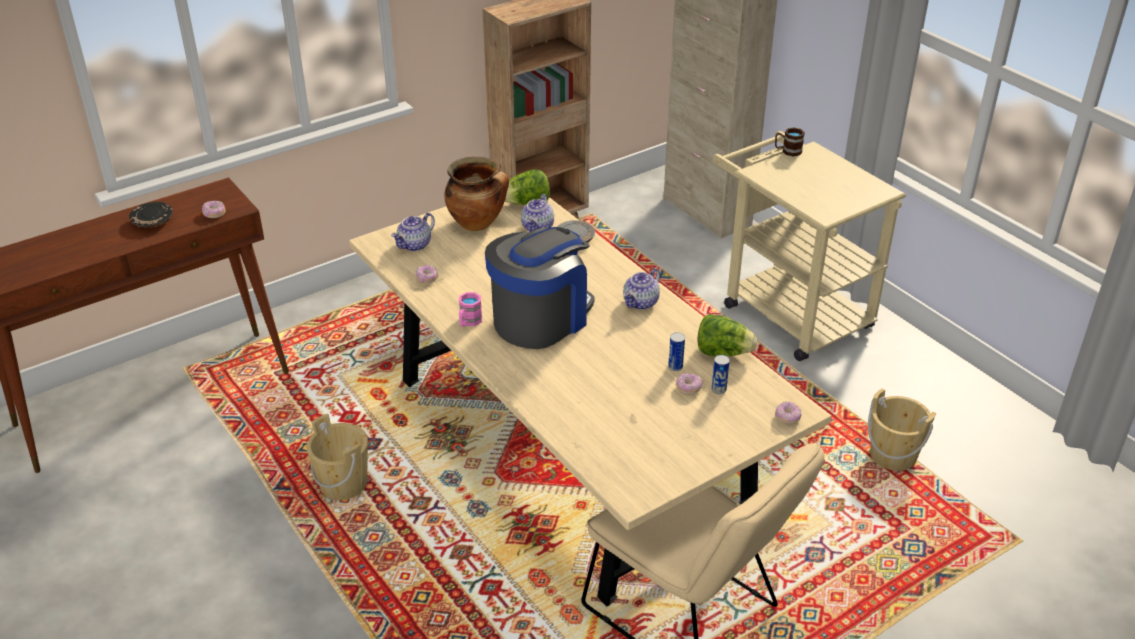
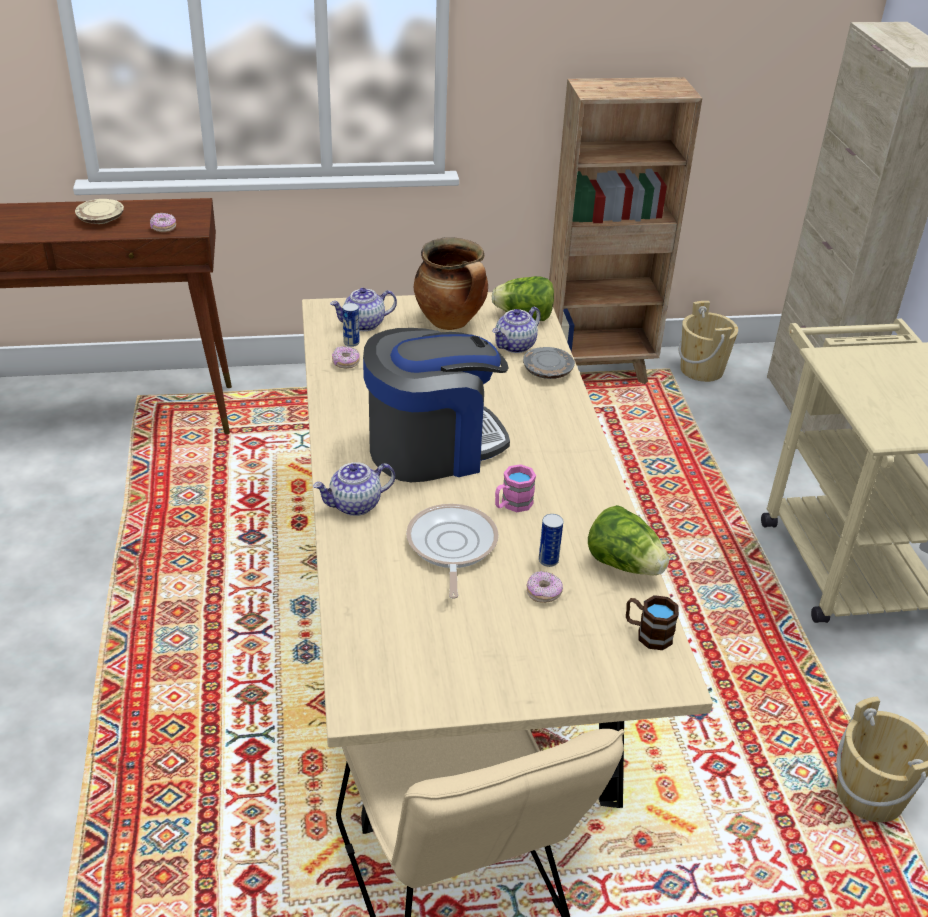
camera: 25 degrees right, 0 degrees up
black plate [129,202,172,228] -> beige plate [75,199,124,224]
beige bucket [307,414,368,500] -> beige bucket moved to [679,301,738,382]
pink mug [459,292,482,327] -> pink mug moved to [495,464,536,512]
teapot [623,268,660,310] -> teapot moved to [313,462,395,516]
can [712,355,730,394] -> can moved to [342,303,360,347]
brown mug [775,128,805,156] -> brown mug moved to [626,595,679,650]
donut [775,402,802,424] -> none
none -> frying pan [406,504,499,599]

